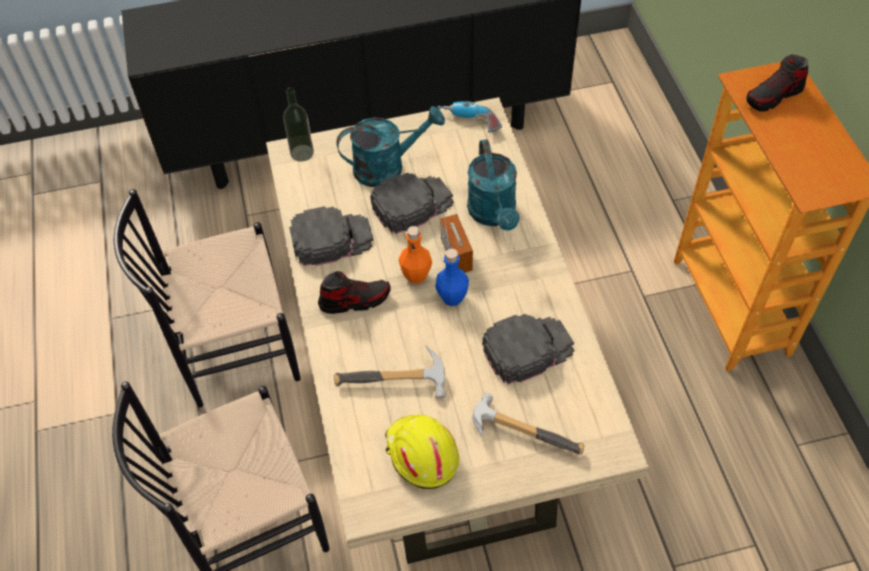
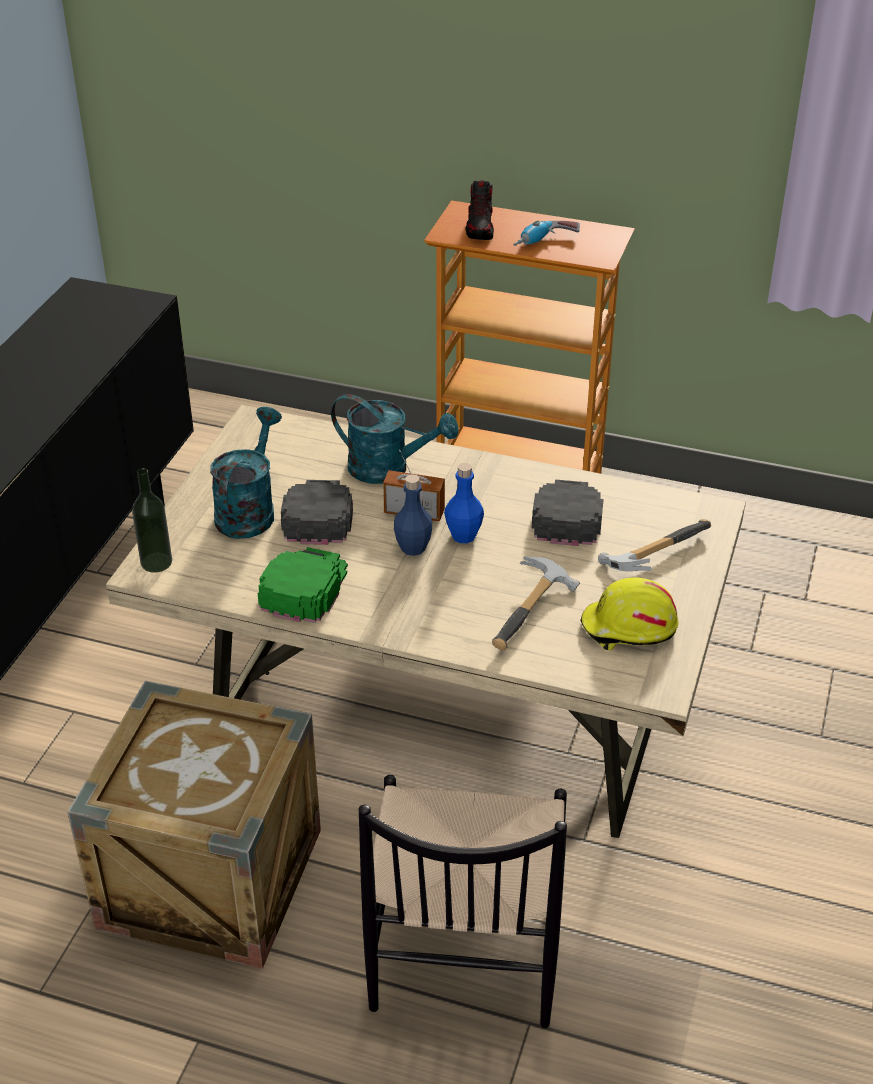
camera: 60 degrees left, 15 degrees down
black chair [114,189,301,407] -> crate [67,681,321,969]
black cap [289,206,374,266] -> green cap [258,547,348,623]
shoe [318,271,391,314] -> none
orange bottle [399,226,432,284] -> blue bottle [394,474,432,556]
power drill [438,101,502,133] -> power drill moved to [513,221,580,246]

